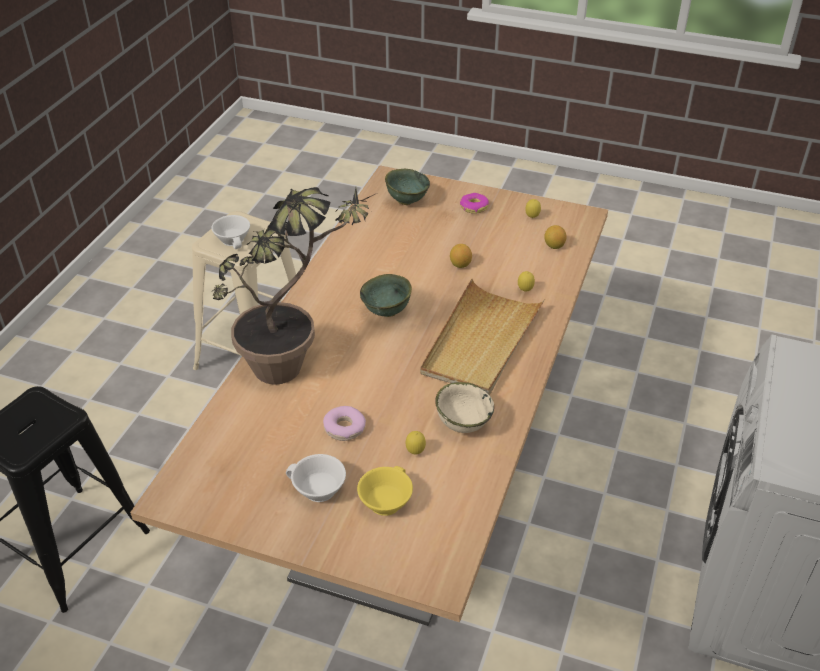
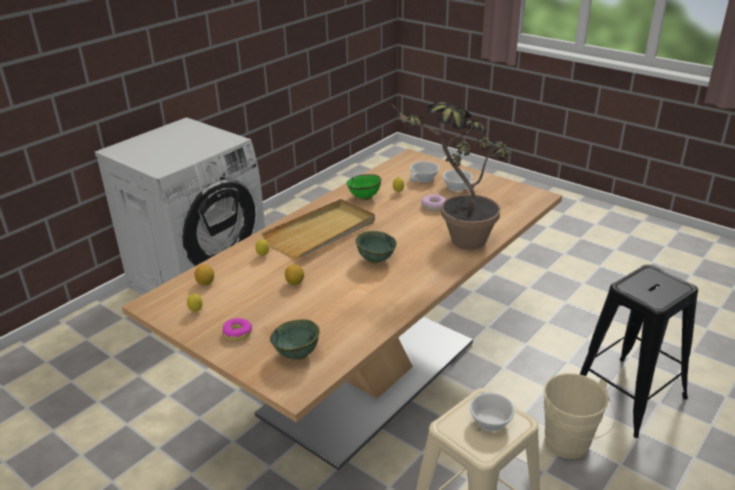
camera: 160 degrees left, 10 degrees down
yellow cup [357,466,413,516] -> white cup [410,161,439,183]
beige bowl [435,382,494,433] -> green bowl [346,174,382,200]
none -> beige bucket [543,373,615,459]

